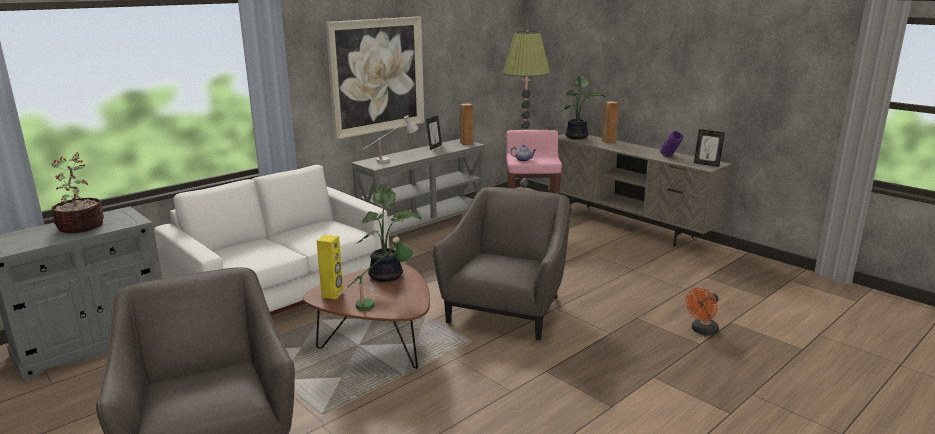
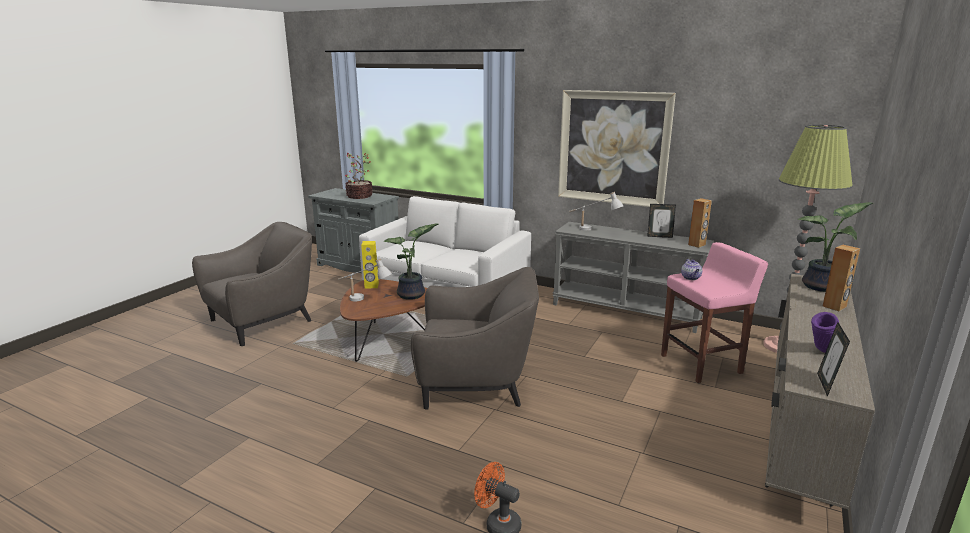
camera: 70 degrees right, 0 degrees up
green table lamp [337,237,413,311] -> white table lamp [338,258,392,302]

